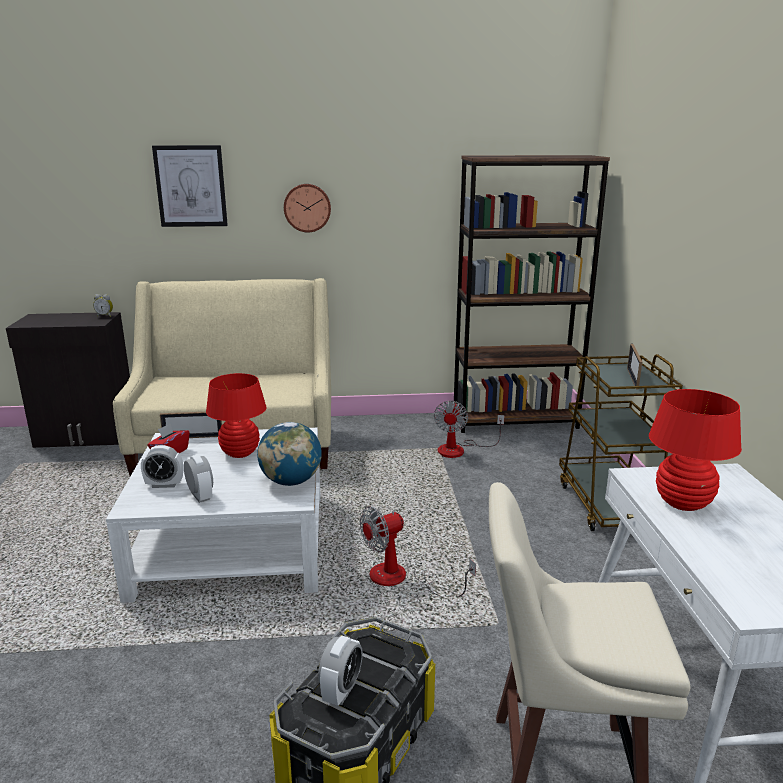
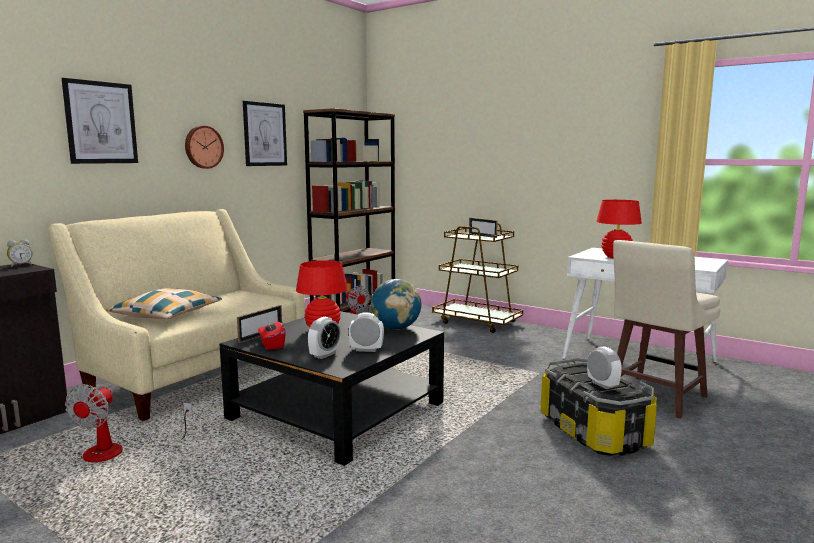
camera: 50 degrees left, 10 degrees down
white coffee table [106,428,321,603] -> black coffee table [219,311,444,466]
fan [360,506,476,597] -> fan moved to [65,384,192,462]
none -> pillow [106,288,222,319]
none -> picture [243,101,287,166]

